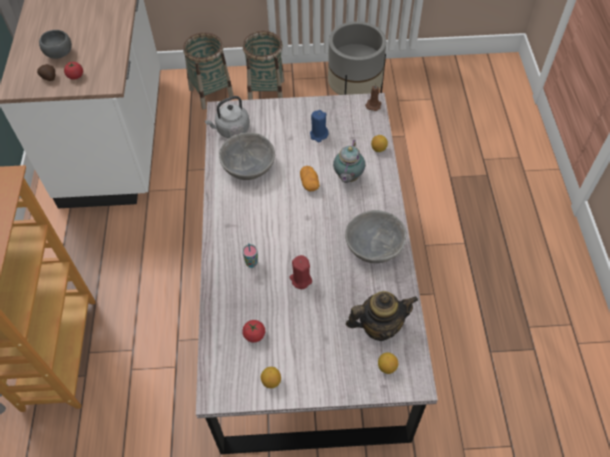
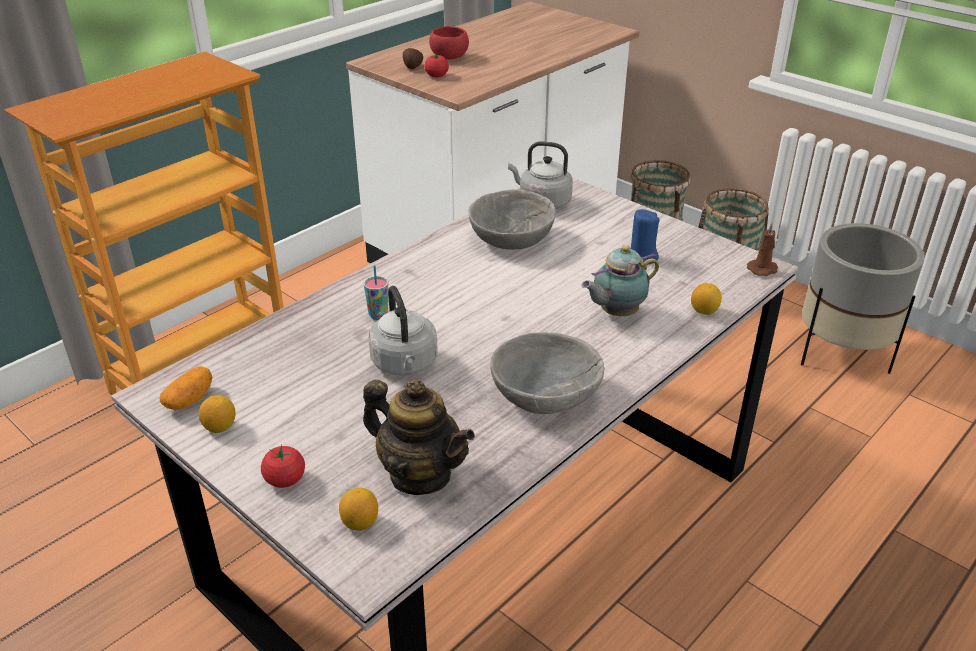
camera: 45 degrees right, 20 degrees down
grey bowl [39,30,72,59] -> red bowl [429,26,469,59]
tomato [242,320,265,343] -> tomato moved to [261,445,305,488]
red candle [289,255,312,289] -> grey kettle [368,286,438,375]
potato [300,166,320,191] -> potato moved to [160,366,213,410]

